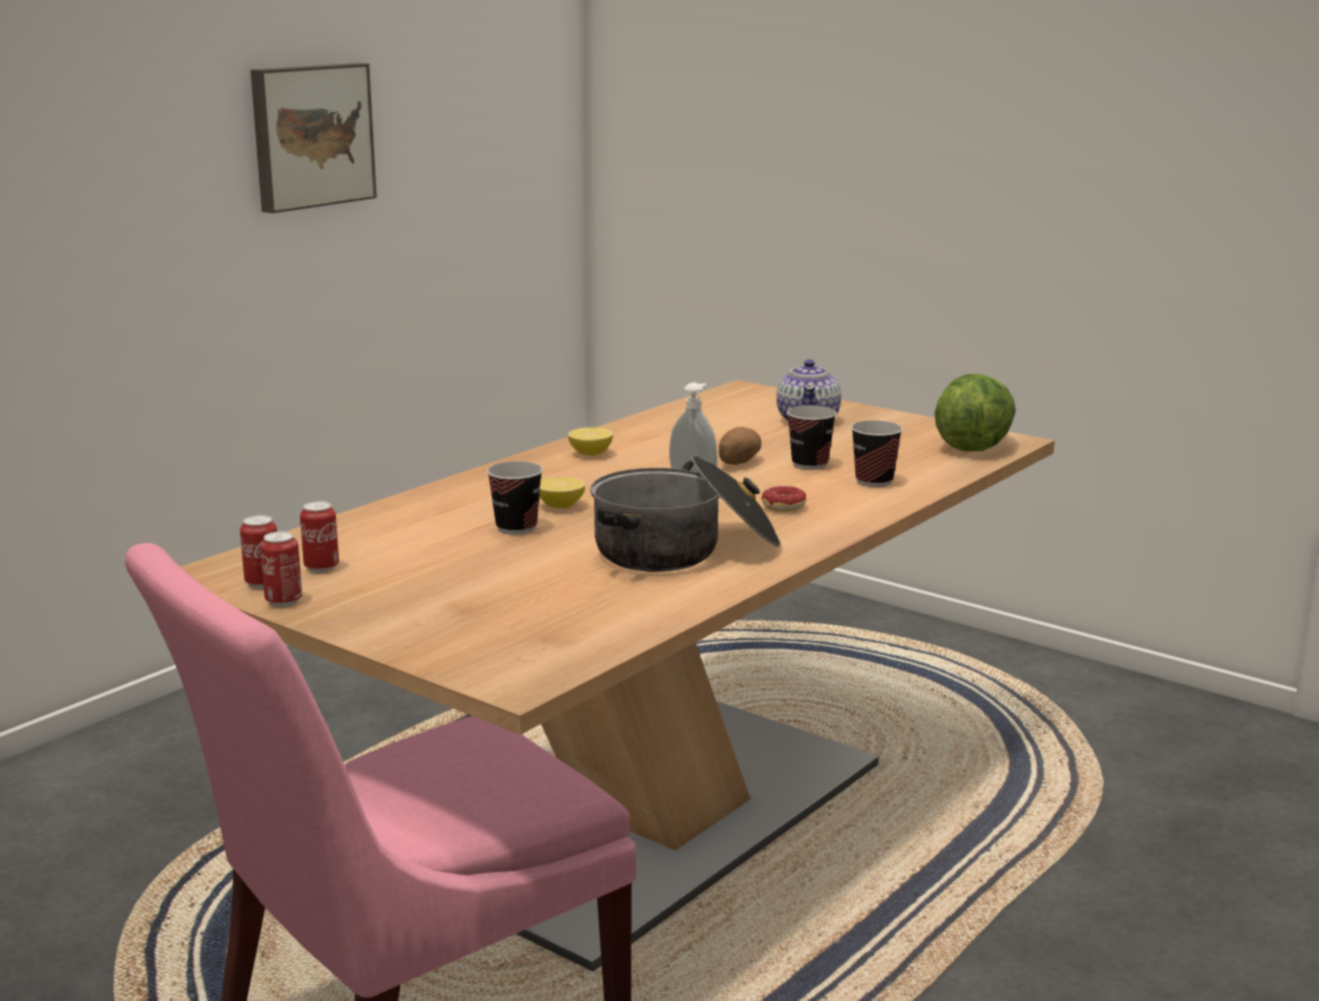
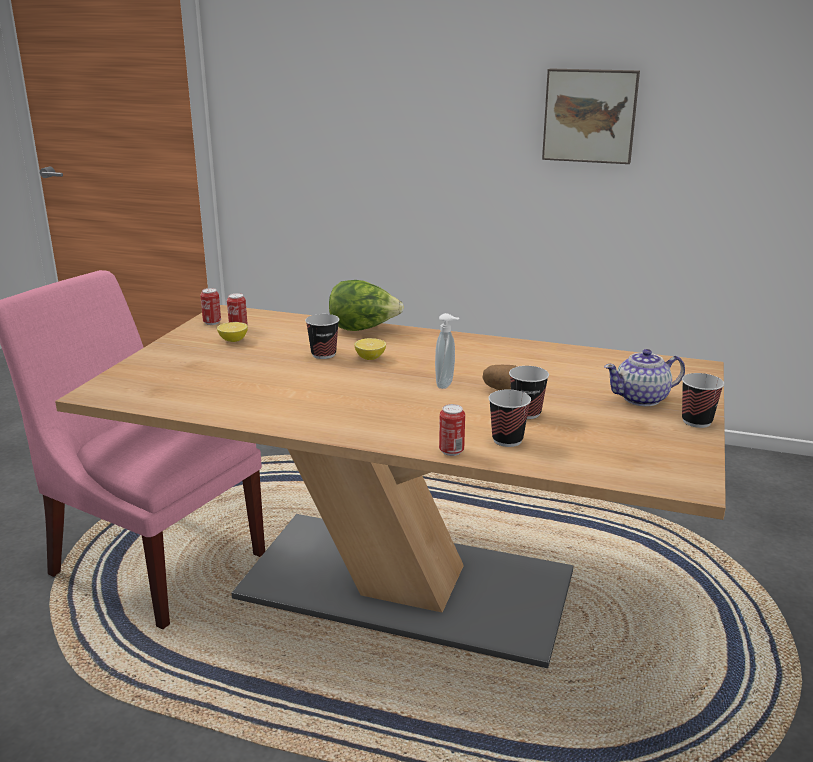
camera: 70 degrees right, 5 degrees up
can [260,531,302,607] -> can moved to [439,404,465,456]
lemon [568,428,613,456] -> lemon moved to [217,322,248,342]
cooking pot [590,455,781,572] -> none
donut [761,486,806,512] -> none
lettuce [935,374,1016,452] -> lettuce moved to [329,280,404,331]
none -> cup [682,373,724,428]

